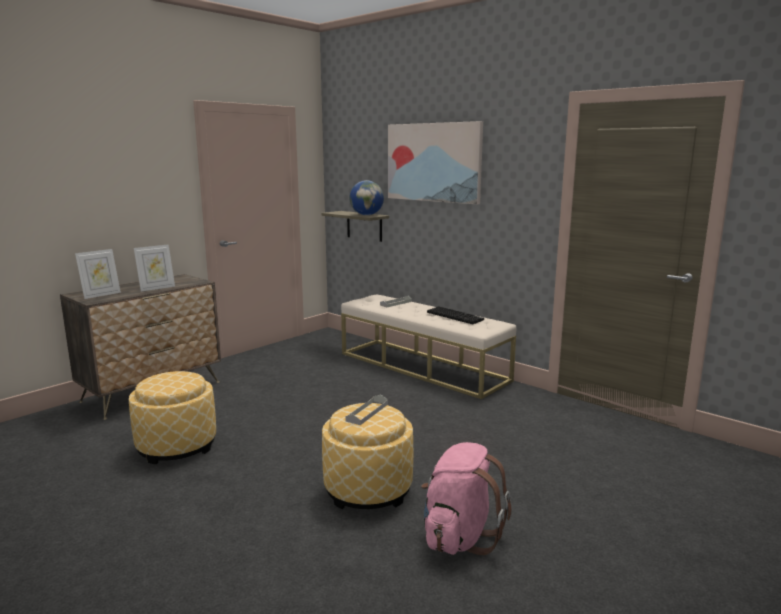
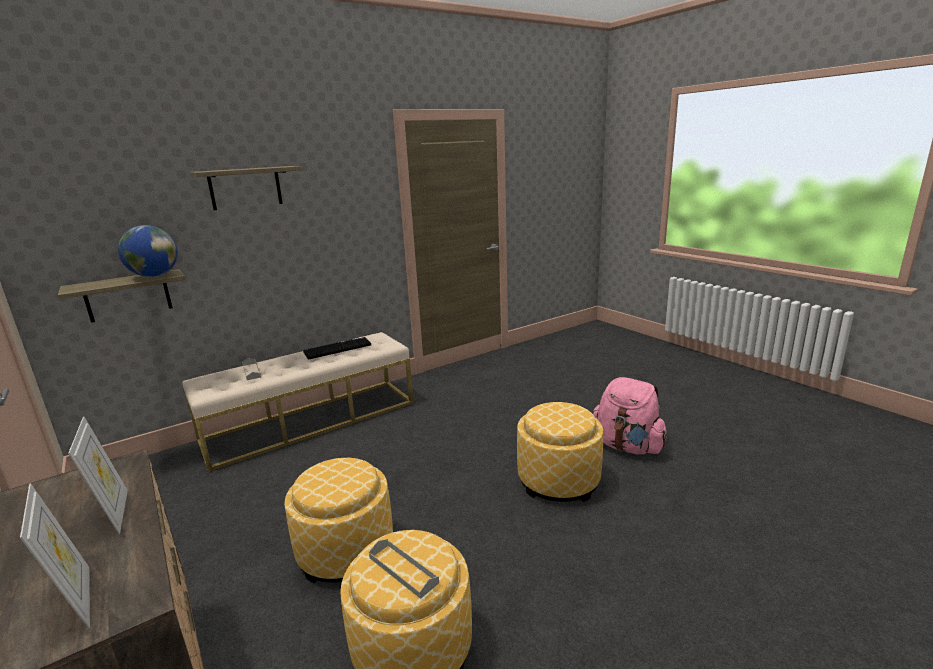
camera: 75 degrees left, 5 degrees up
grey tray [345,394,388,425] -> grey tray moved to [369,539,439,599]
picture [388,121,483,204] -> shelf [190,166,302,210]
none -> ottoman [284,458,393,584]

